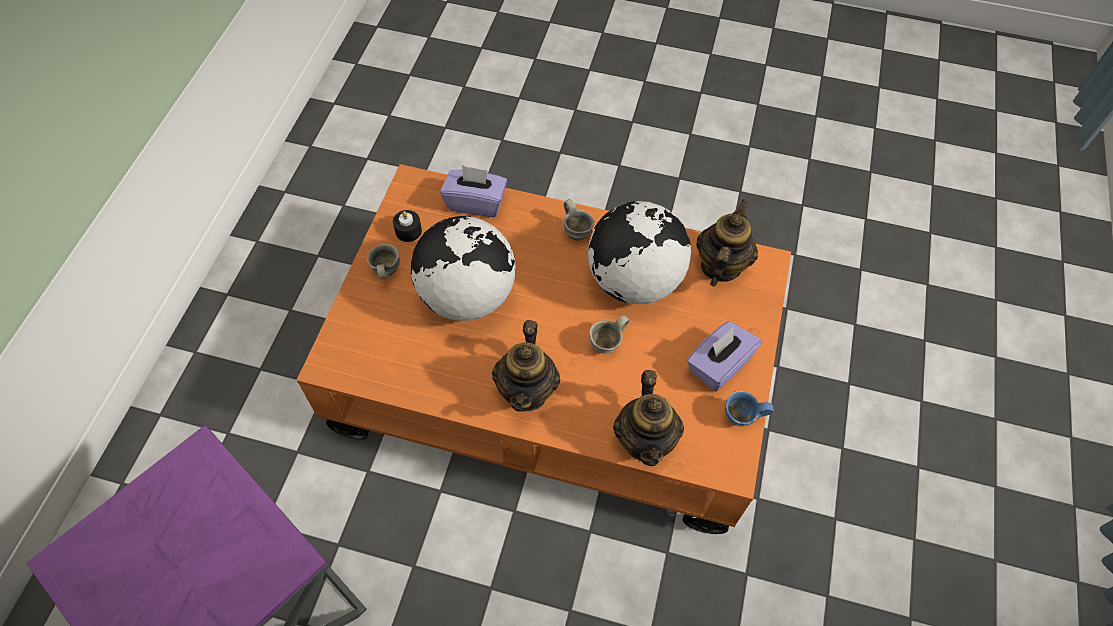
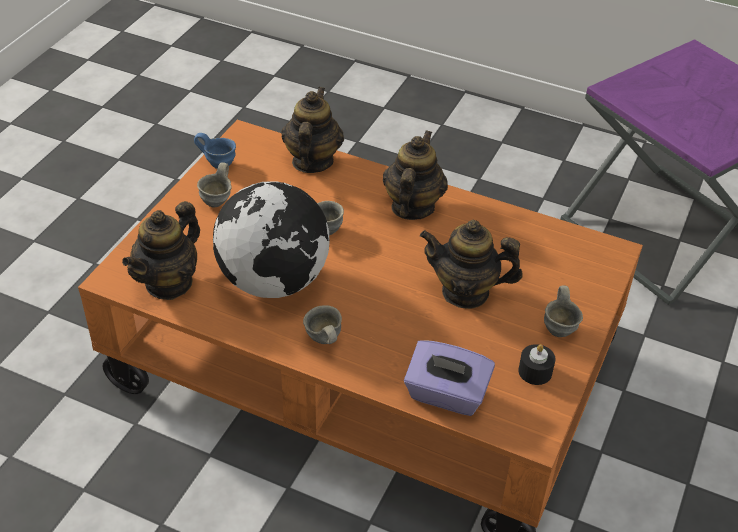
camera: 170 degrees left, 15 degrees down
globe [411,216,516,321] -> teapot [420,220,523,309]
purple tissue box [687,321,762,392] -> grey mug [197,162,232,208]

